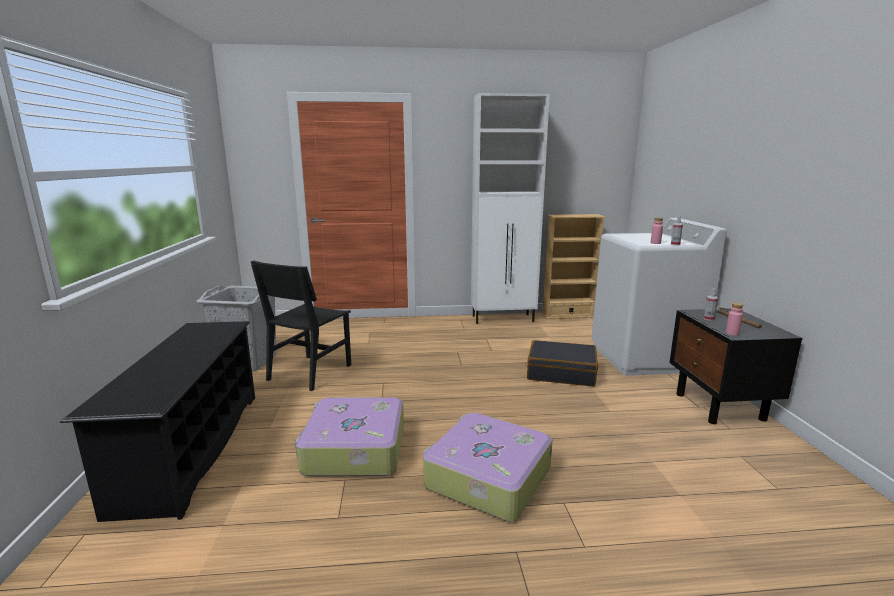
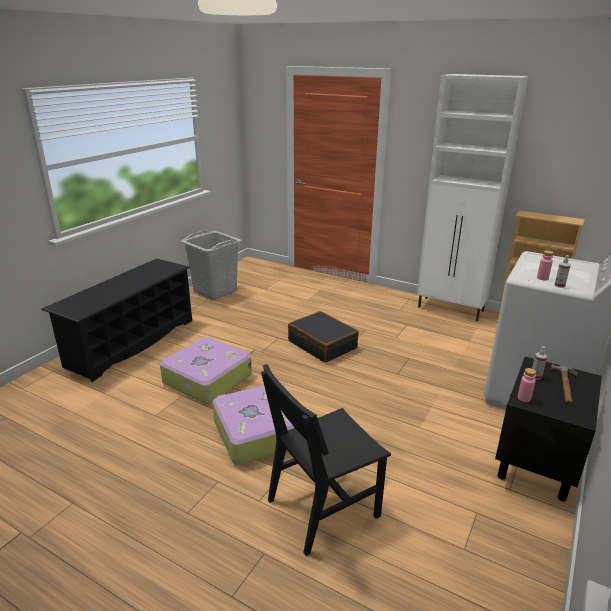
camera: 35 degrees right, 10 degrees up
black chair [251,261,351,391] -> black chair moved to [261,364,391,556]
black suitcase [527,340,598,386] -> black suitcase moved to [288,311,359,363]

